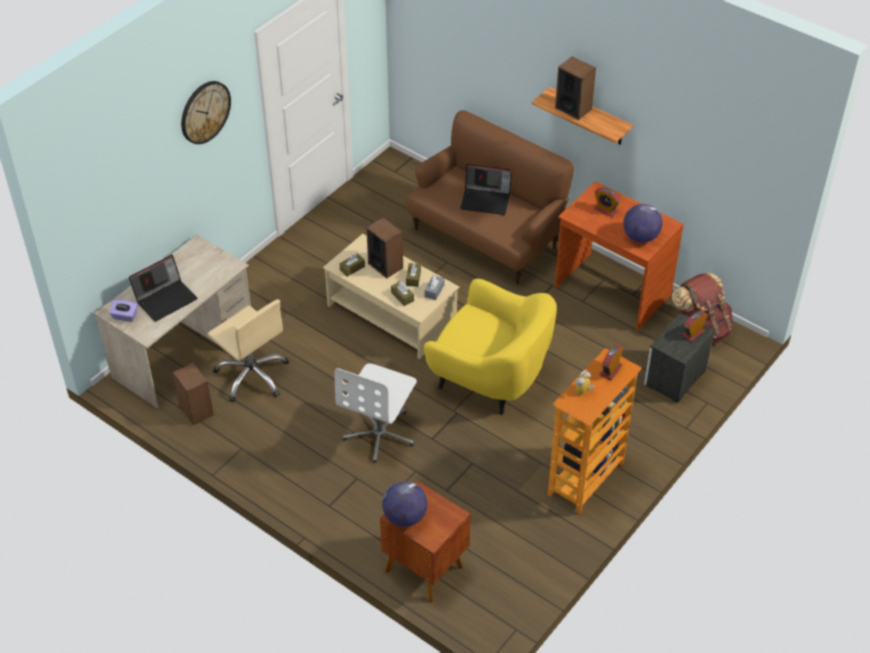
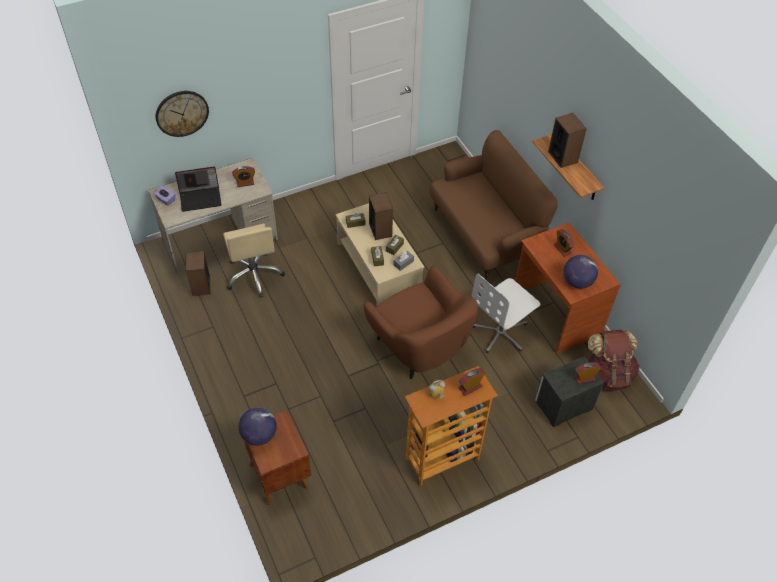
camera: 25 degrees right, 5 degrees up
wall clock [181,81,231,144] -> wall clock moved to [156,91,209,137]
white office chair [335,363,417,463] -> white office chair moved to [471,274,540,353]
yellow armchair [424,279,557,415] -> brown armchair [363,266,478,379]
laptop [460,164,512,215] -> none
none -> alarm clock [232,166,255,187]

